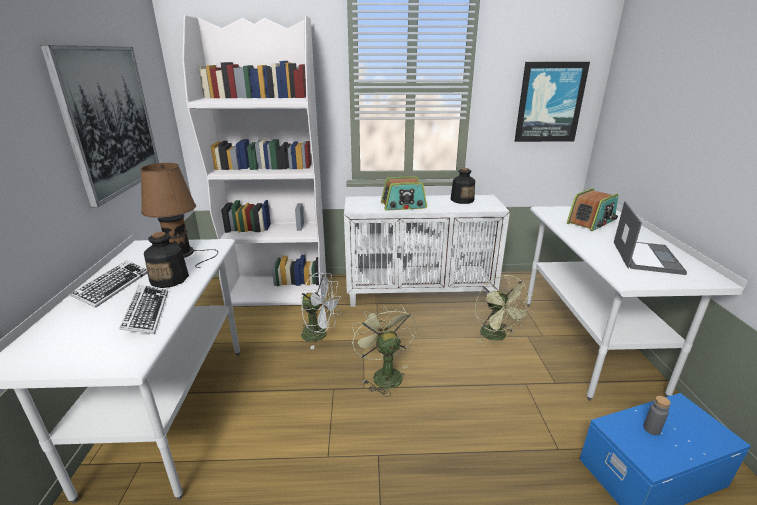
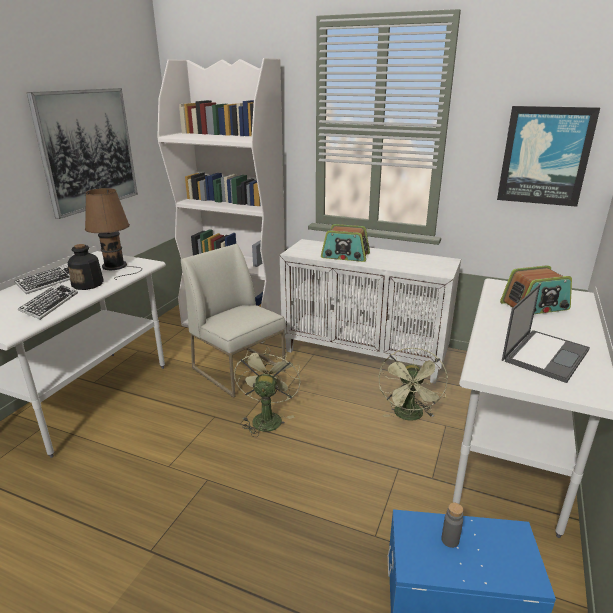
camera: 25 degrees right, 0 degrees up
white fan [299,273,342,349] -> white chair [181,244,286,398]
bottle [451,168,475,204] -> none

